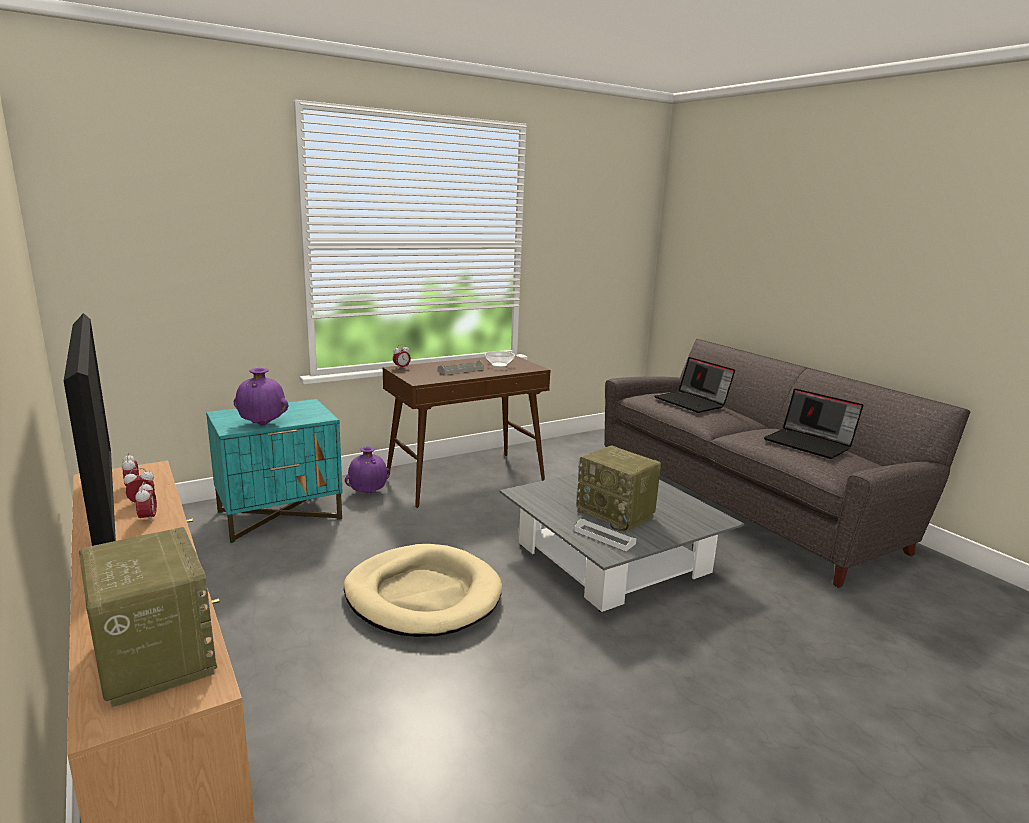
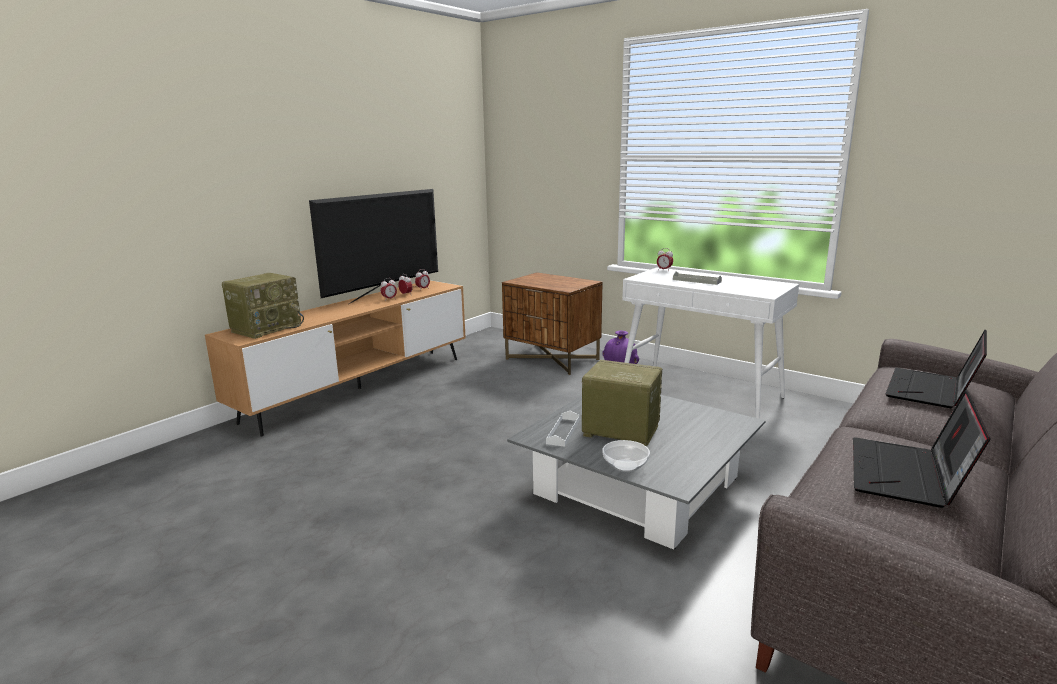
camera: 70 degrees right, 0 degrees up
turquoise nightstand [206,399,343,544] -> brown nightstand [502,272,603,375]
purple vase [234,368,289,426] -> none
beige dog bed [344,544,502,637] -> none
brown console table [383,355,550,508] -> white console table [622,267,799,419]
bowl [485,351,515,367] -> bowl moved to [603,440,650,472]
radio [576,445,661,532] -> radio turned 90 degrees clockwise [582,360,662,447]

